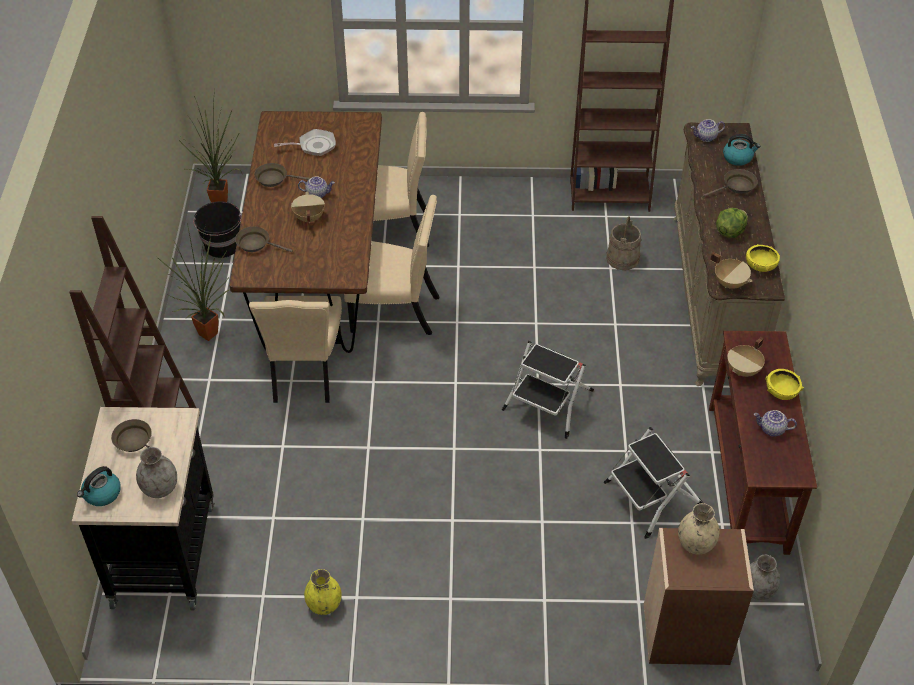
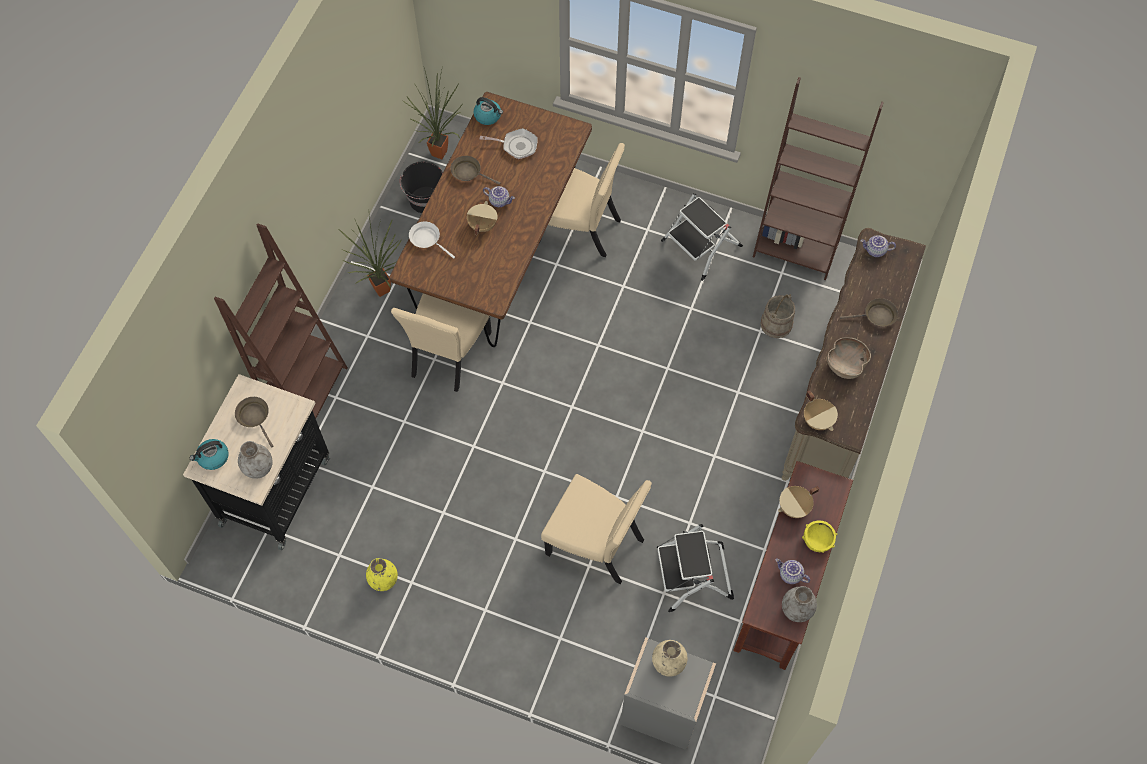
camera: 20 degrees right, 15 degrees up
brown frying pan [235,226,293,252] -> white frying pan [409,222,455,258]
beige chair [344,195,440,335] -> beige chair moved to [541,474,652,584]
step ladder [502,341,594,439] -> step ladder moved to [661,193,743,281]
brown bookcase [644,528,754,665] -> grey bookcase [620,637,716,750]
lettuce [716,208,748,238] -> brown bowl [827,337,871,379]
kettle [723,134,760,166] -> kettle moved to [473,97,503,125]
yellow bowl [746,244,780,272] -> none
grey vase [750,555,780,600] -> grey vase moved to [782,586,817,622]

